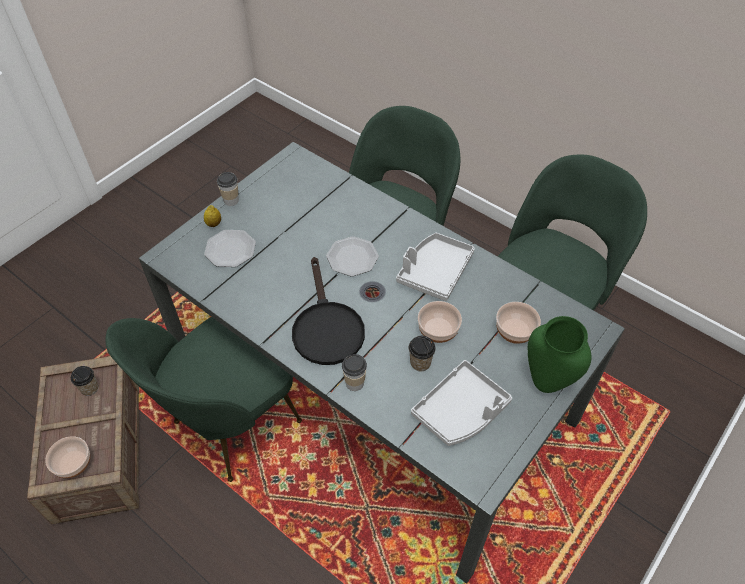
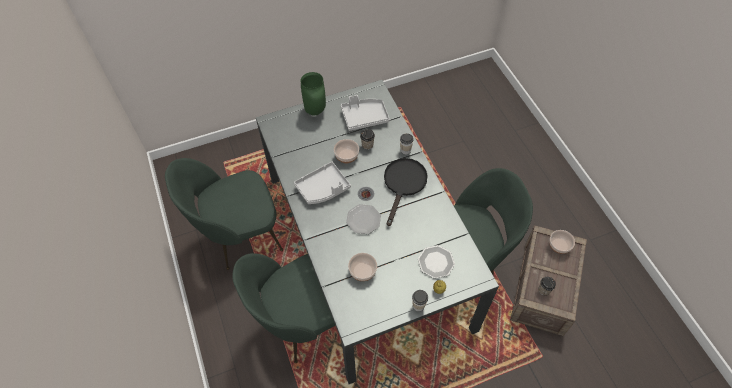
camera: 150 degrees left, 5 degrees up
bowl [496,302,541,344] -> bowl moved to [348,253,377,281]

